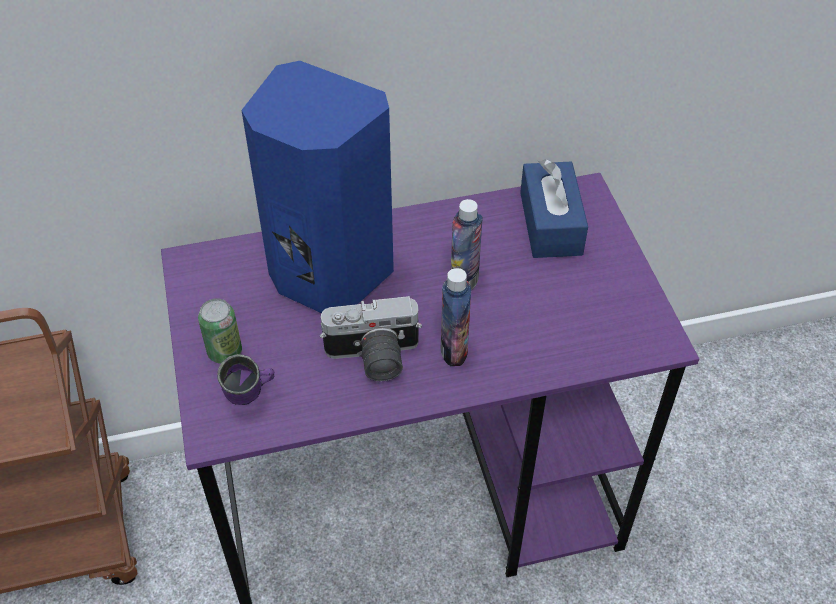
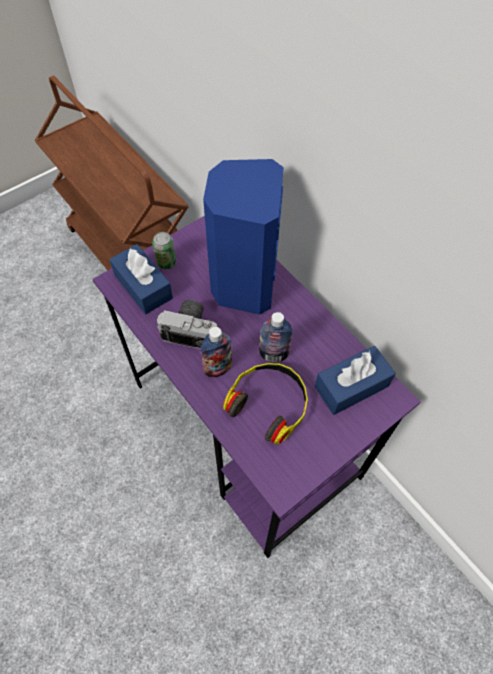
camera: 65 degrees right, 10 degrees up
purple mug [217,354,274,405] -> blue tissue box [109,244,173,314]
camera [320,296,422,381] -> camera turned 135 degrees clockwise [157,300,217,349]
none -> headphones [223,363,308,445]

